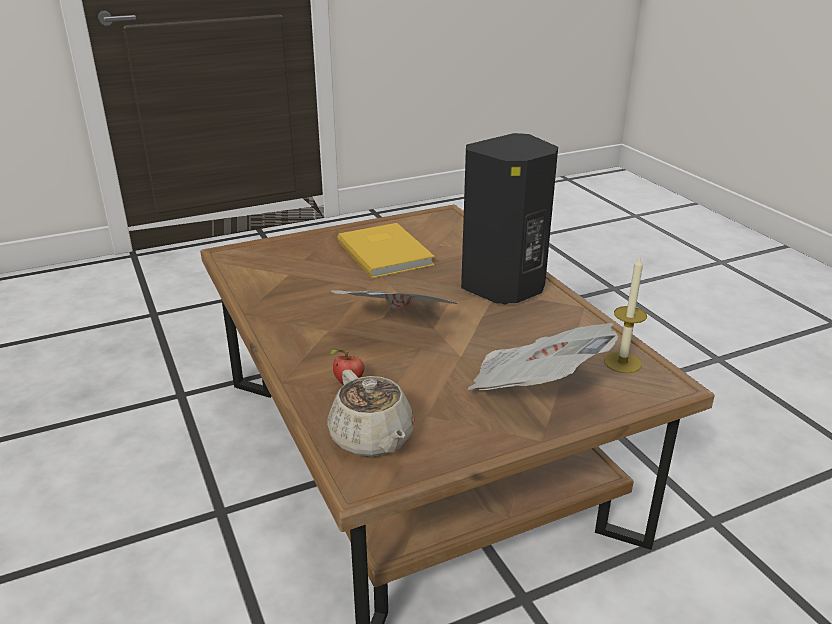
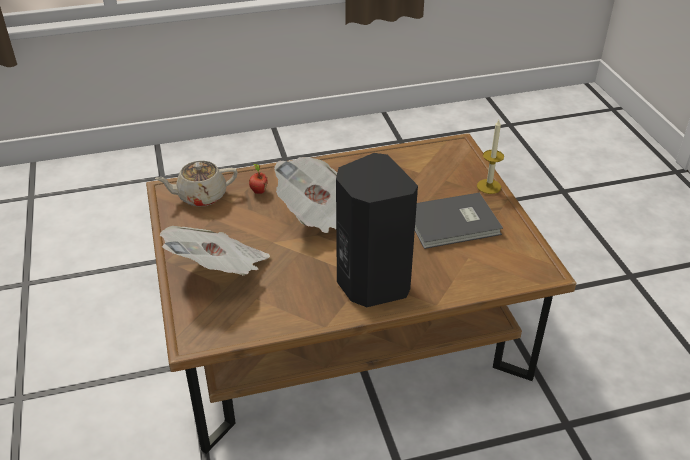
camera: 100 degrees right, 10 degrees up
yellow book [337,223,435,278] -> grey book [415,192,503,249]
candle [604,257,647,373] -> candle moved to [477,120,504,194]

